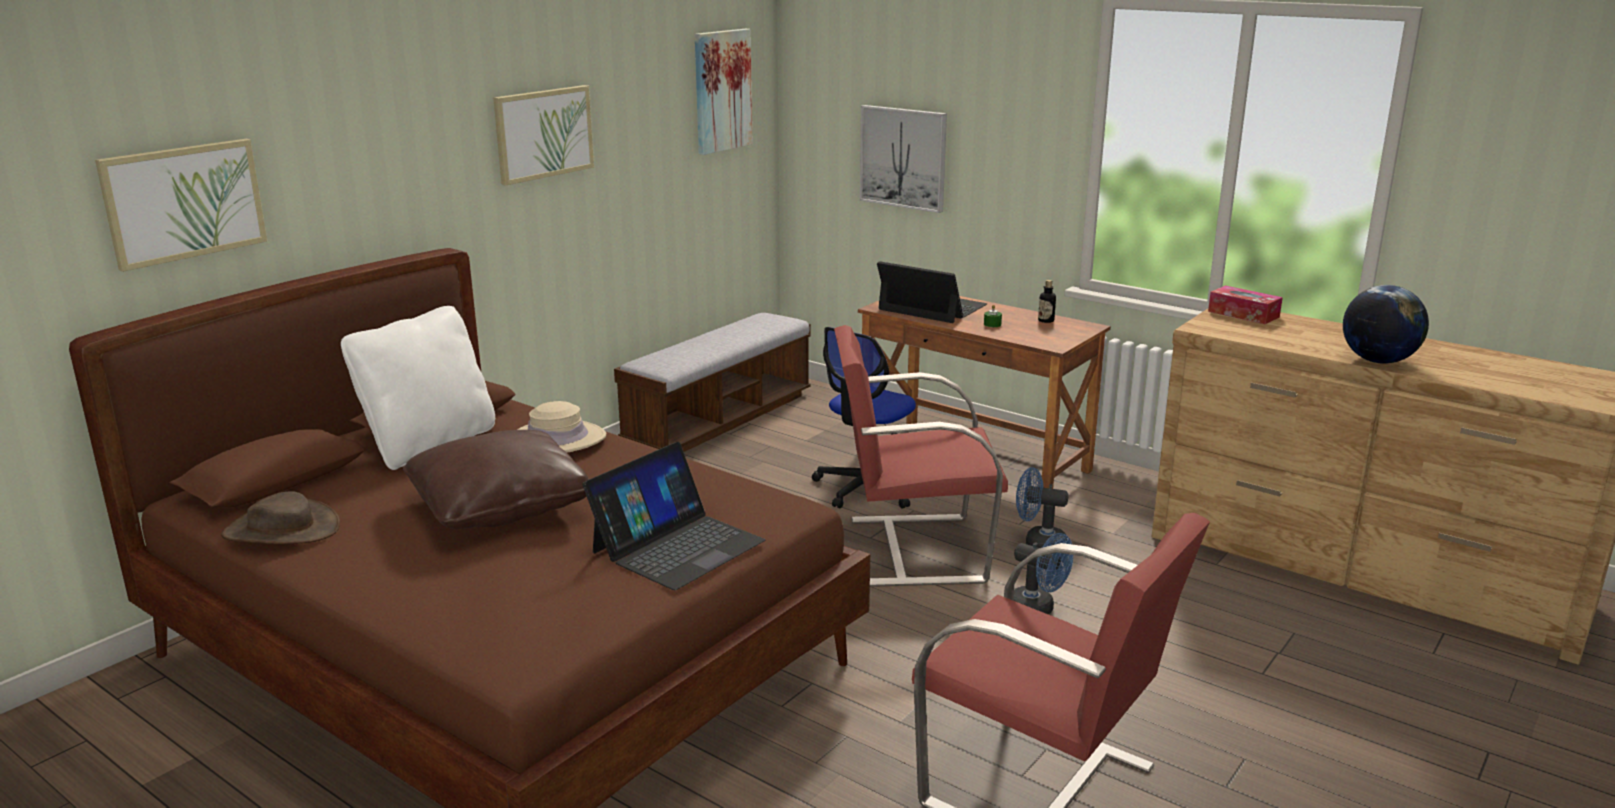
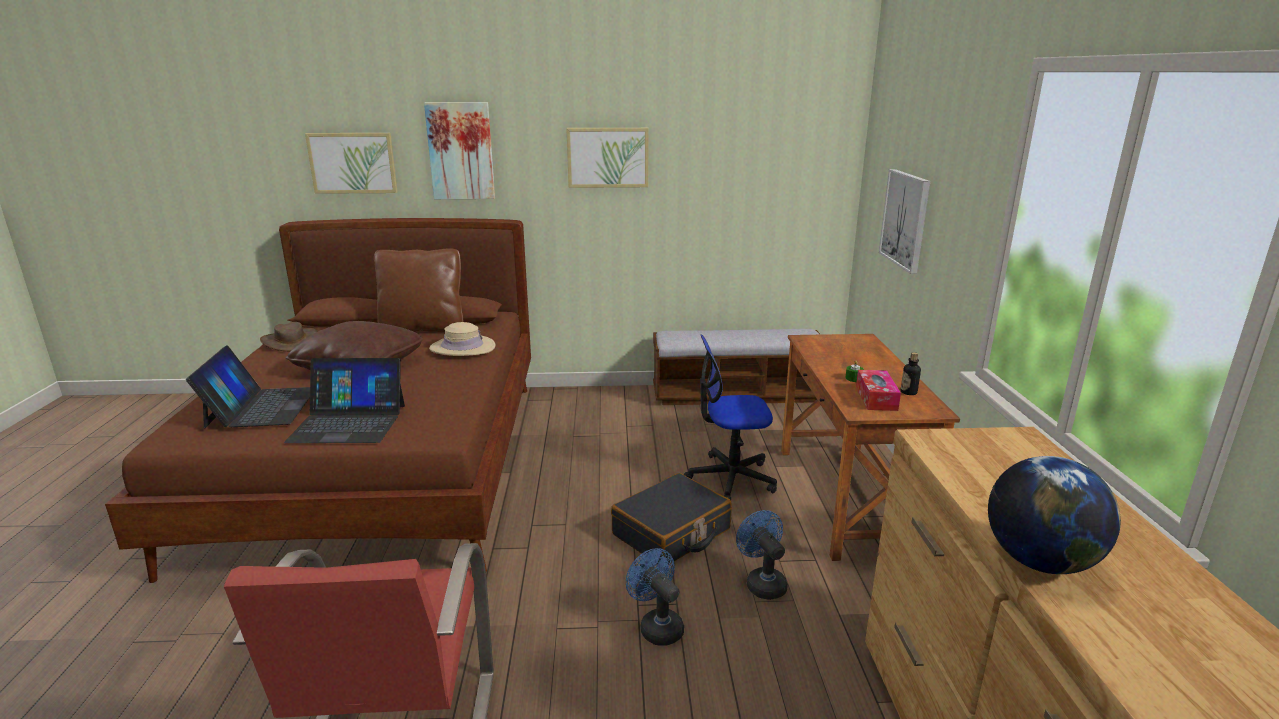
camera: 50 degrees right, 0 degrees up
white pillow [341,306,495,470] -> brown pillow [374,248,464,332]
picture [695,29,753,155] -> picture moved to [424,102,495,199]
red armchair [834,325,1008,587] -> black suitcase [611,473,732,565]
laptop [877,261,987,323] -> laptop moved to [186,345,310,428]
blue fan [1013,533,1073,614] -> blue fan turned 150 degrees clockwise [626,548,684,646]
tissue box [1208,285,1283,324] -> tissue box moved to [856,370,901,411]

